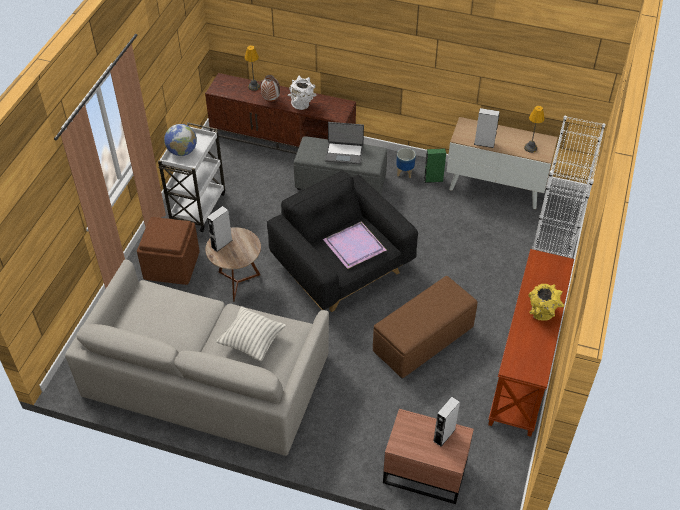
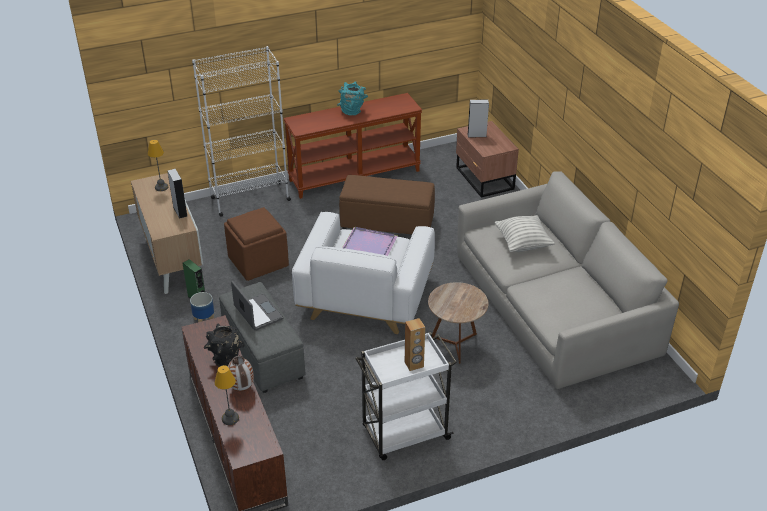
camera: 130 degrees left, 10 degrees down
brown ottoman [137,217,200,285] -> brown ottoman moved to [224,207,289,281]
globe [164,124,197,156] -> brown speaker [405,318,425,371]
grey speaker [207,206,232,252] -> none
black armchair [267,170,418,312] -> white armchair [292,212,435,334]
white vase [287,76,316,110] -> black vase [204,324,245,367]
yellow vase [528,284,564,321] -> turquoise vase [337,81,368,116]

